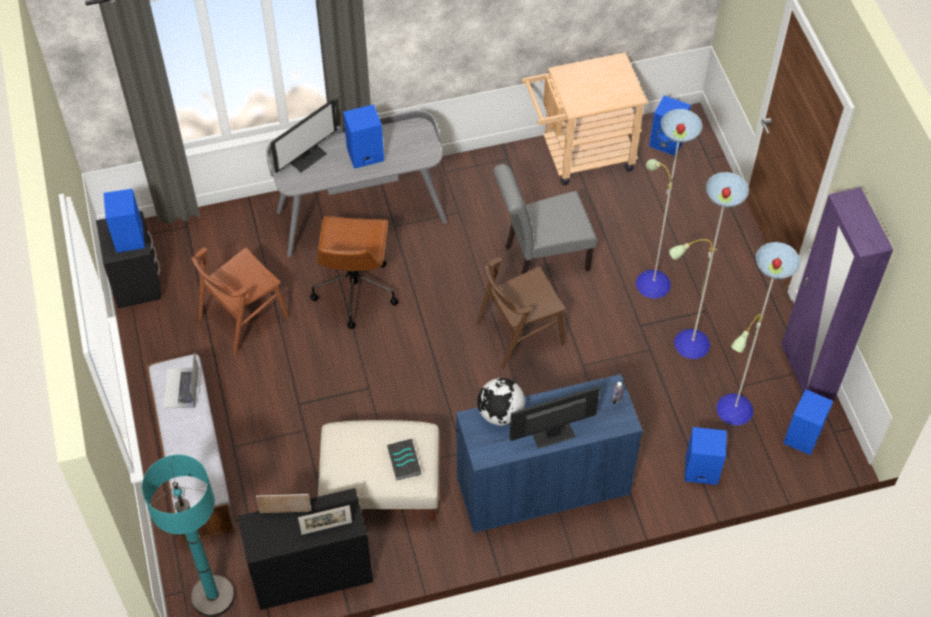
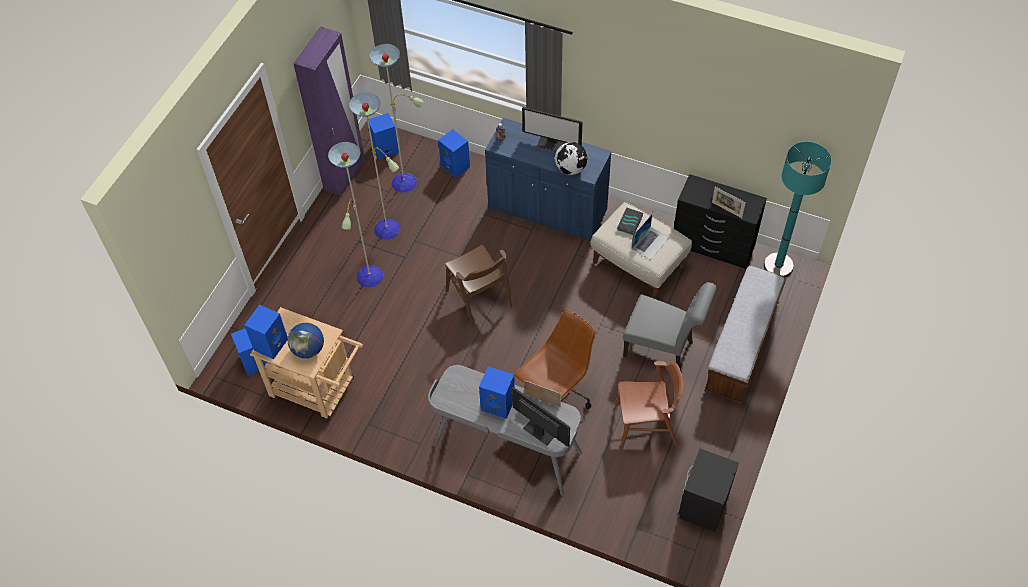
camera: 140 degrees left, 0 degrees up
blue speaker [104,189,145,253] -> blue speaker moved to [244,305,288,359]
laptop [163,353,199,408] -> laptop moved to [632,215,670,260]
monitor [270,99,337,173] -> monitor turned 45 degrees clockwise [512,387,570,447]
picture frame [298,505,352,535] -> picture frame moved to [524,380,561,407]
brown chair [477,258,566,369] -> brown chair turned 45 degrees clockwise [445,245,512,328]
grey chair [493,164,597,275] -> grey chair moved to [623,282,717,372]
none -> globe [288,323,324,359]

